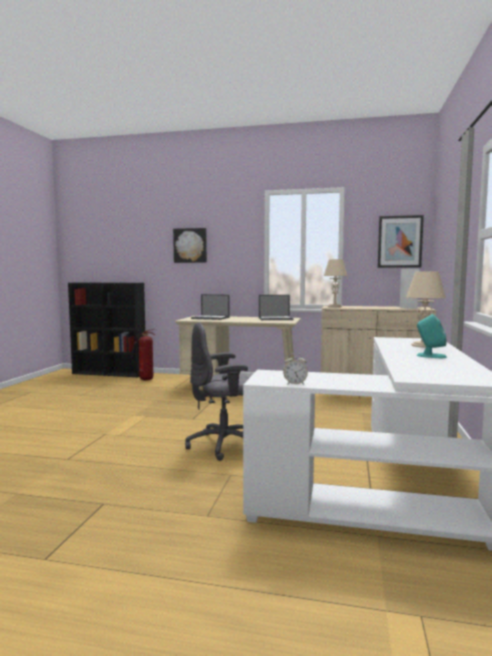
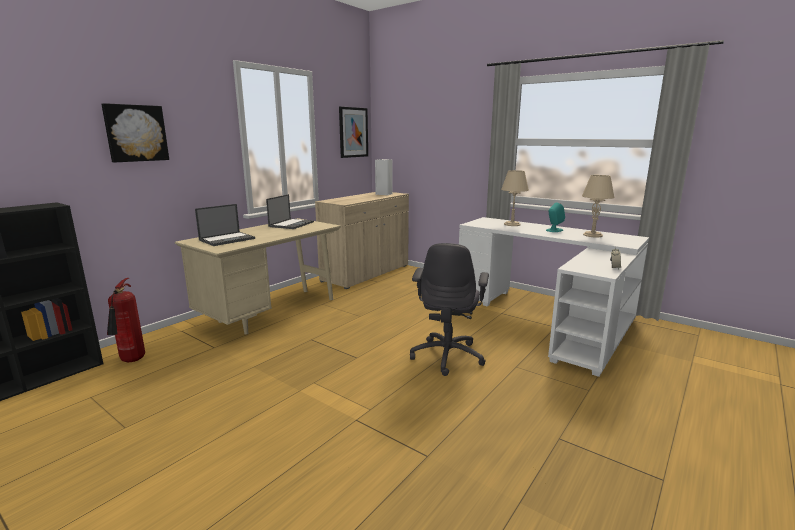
camera: 65 degrees left, 10 degrees up
beige table lamp [324,259,347,307] -> beige table lamp moved to [582,175,614,237]

